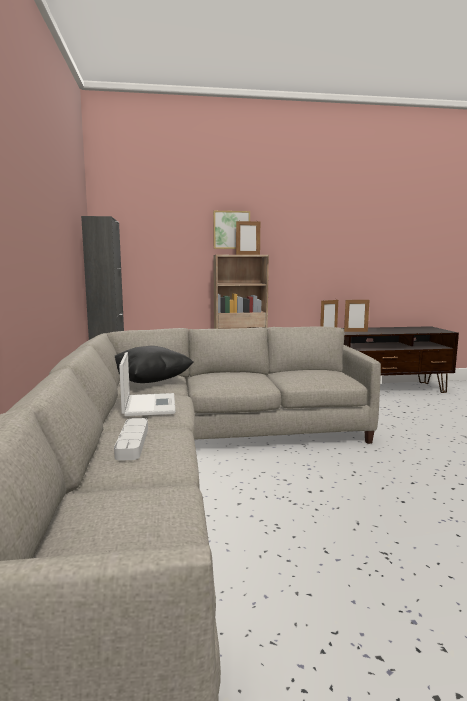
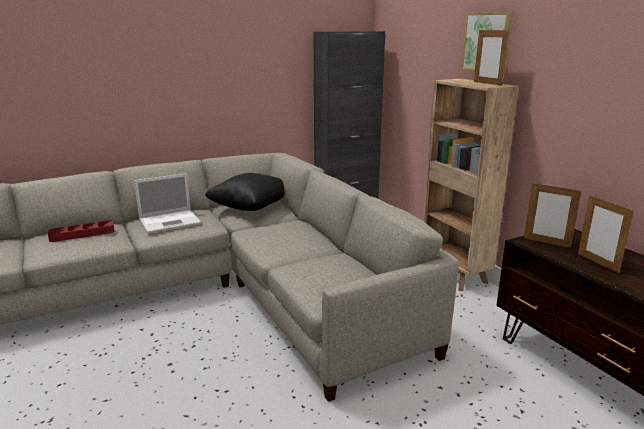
camera: 70 degrees right, 10 degrees up
grey tray [114,418,148,461] -> red tray [48,220,115,242]

